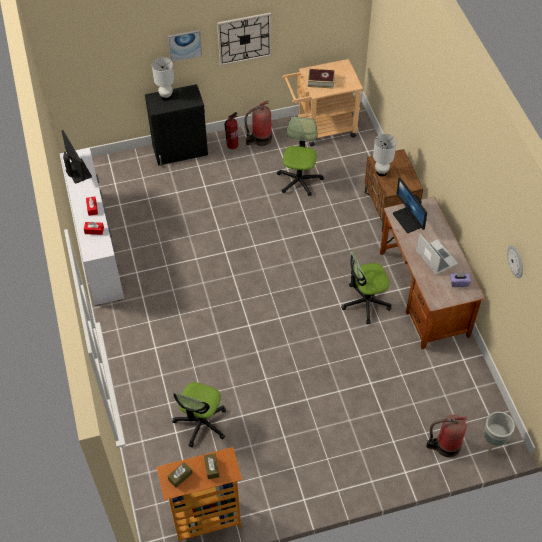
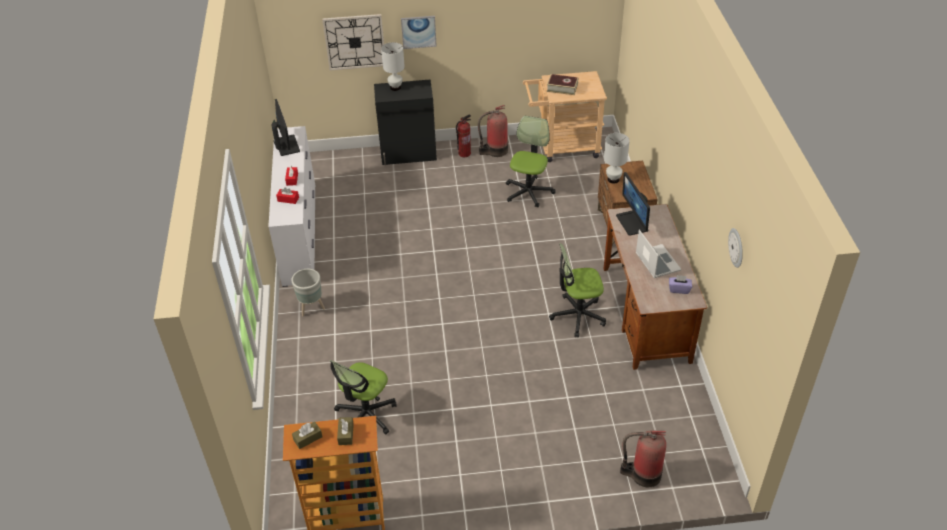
camera: 10 degrees right, 10 degrees down
wall clock [217,12,272,66] -> wall clock moved to [322,14,384,70]
grey planter [484,412,515,454] -> grey planter moved to [291,269,325,316]

